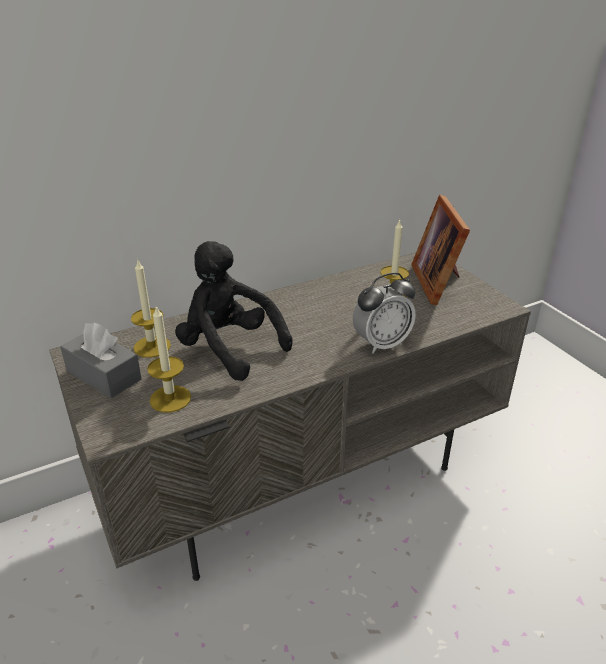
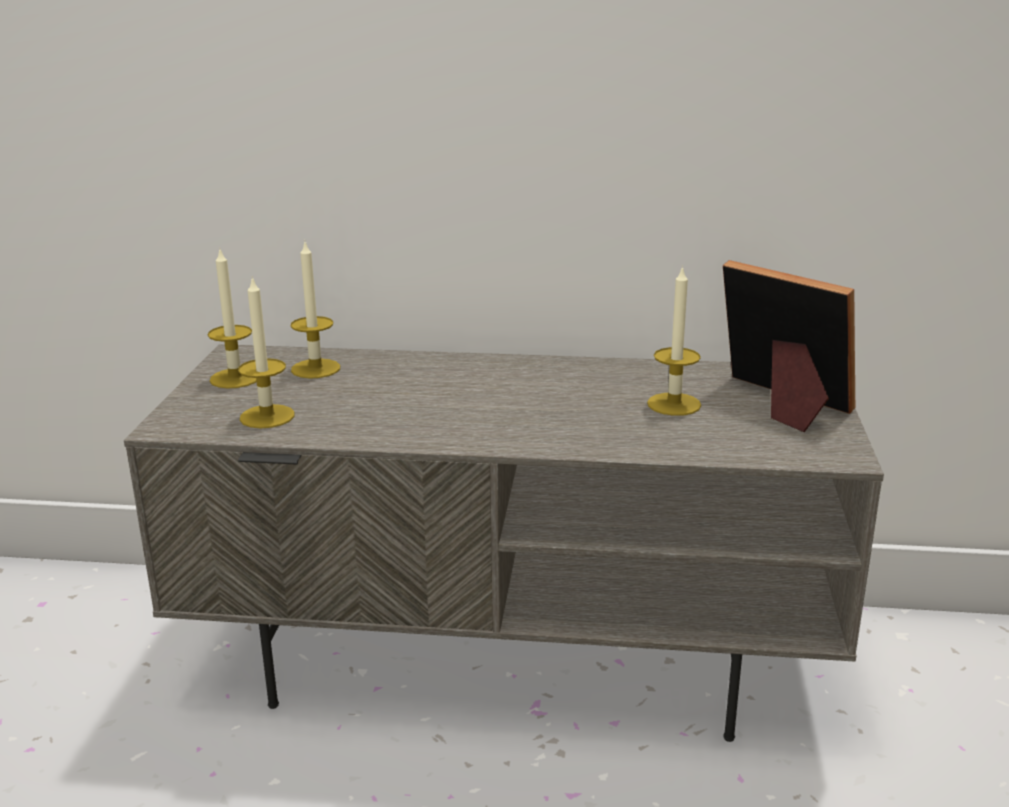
camera: 35 degrees right, 10 degrees down
grey tissue box [60,322,142,398] -> candle [208,247,256,389]
black plush toy [175,241,293,381] -> none
alarm clock [353,273,416,354] -> none
picture frame [411,195,470,305] -> picture frame turned 105 degrees clockwise [723,260,855,432]

